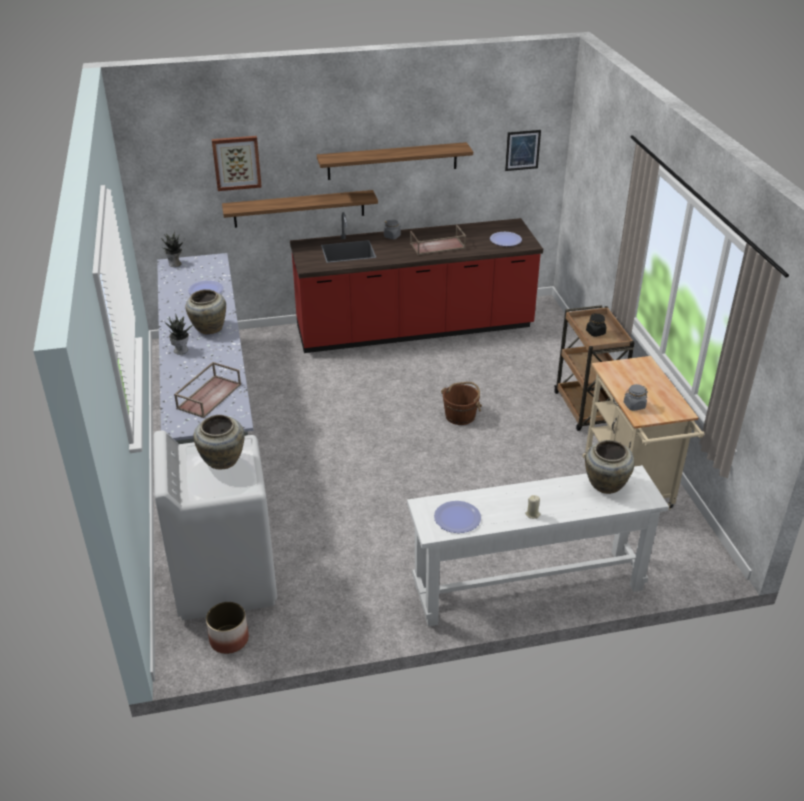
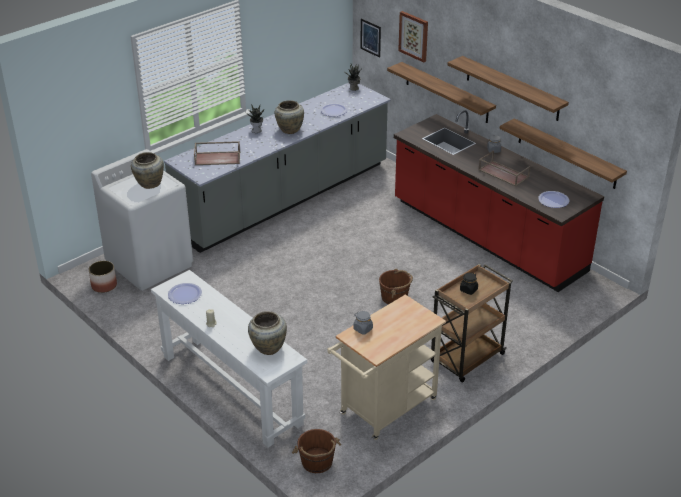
camera: 60 degrees right, 0 degrees up
picture [505,130,541,171] -> picture moved to [360,18,381,58]
none -> brown bucket [292,429,341,473]
none -> shelf [500,118,627,189]

